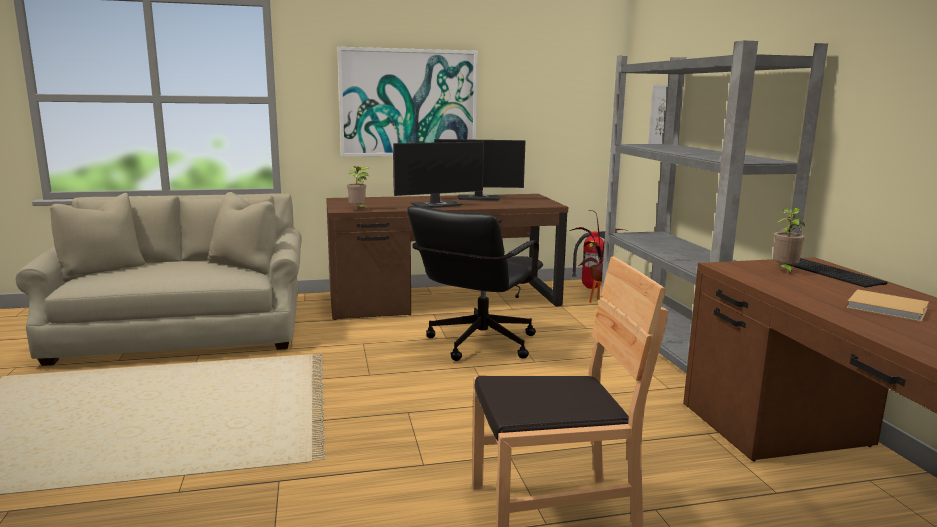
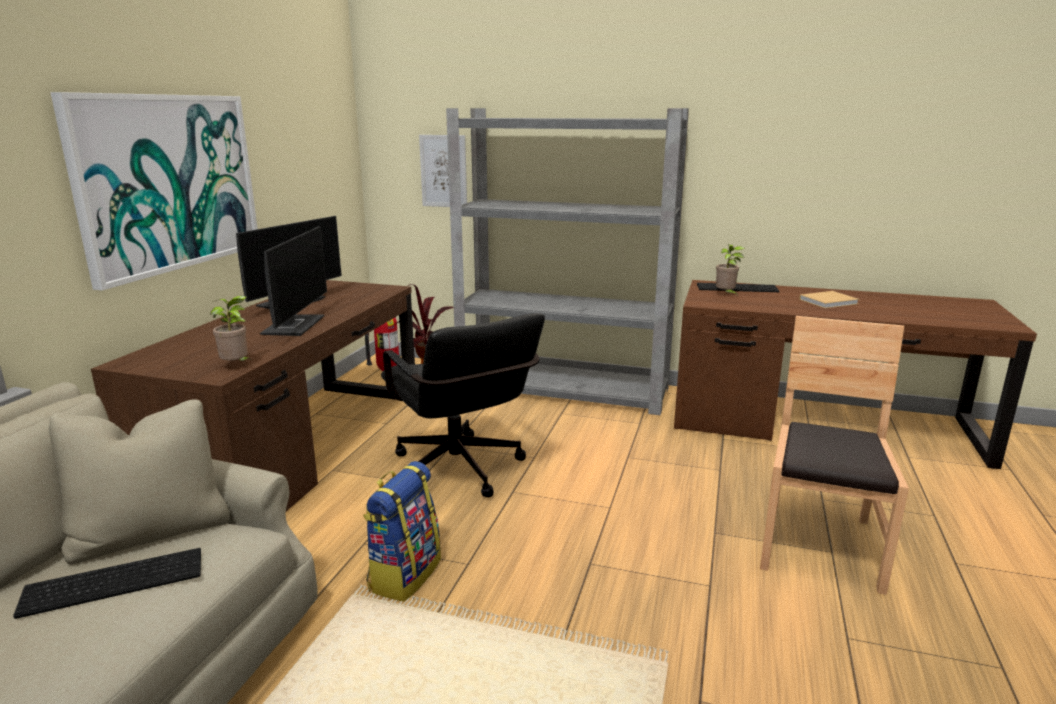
camera: 60 degrees left, 5 degrees up
none -> keyboard [13,548,201,619]
none -> backpack [363,461,441,602]

